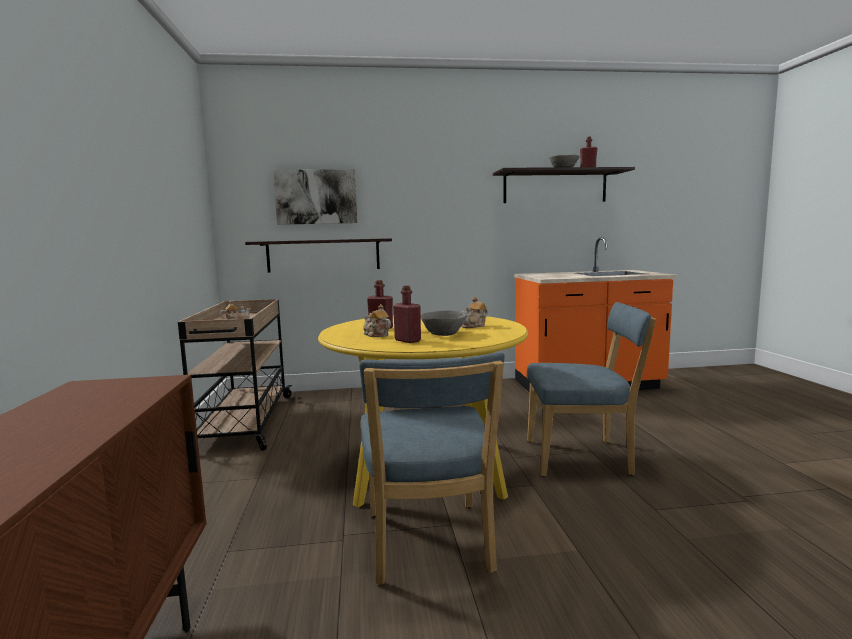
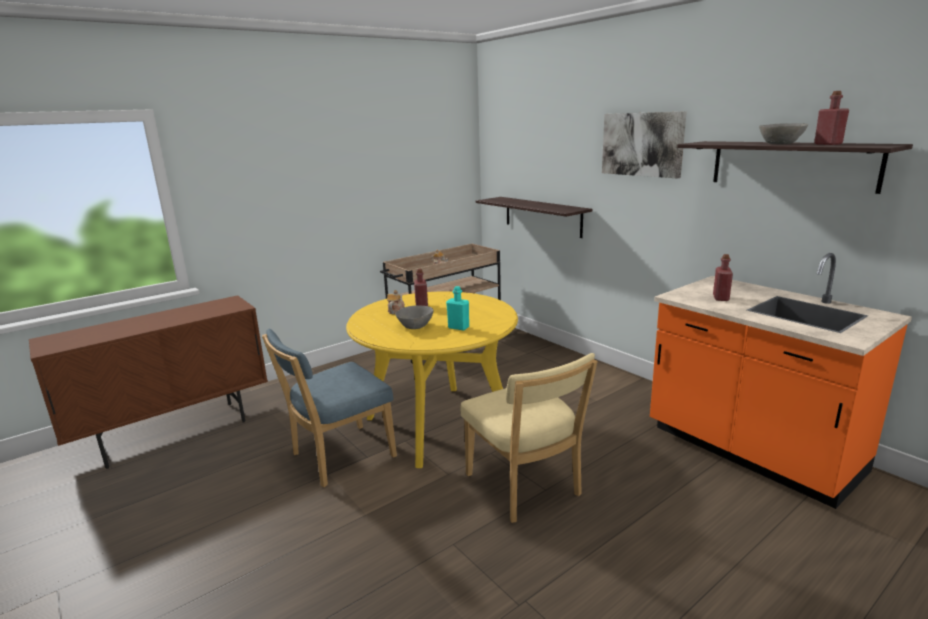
camera: 60 degrees right, 10 degrees up
picture [273,169,357,225] -> picture moved to [602,111,687,178]
red bottle [393,285,421,343] -> red bottle moved to [713,254,733,301]
teapot [461,297,488,328] -> turquoise bottle [446,286,469,331]
blue chair [527,302,656,476] -> beige chair [461,353,598,523]

